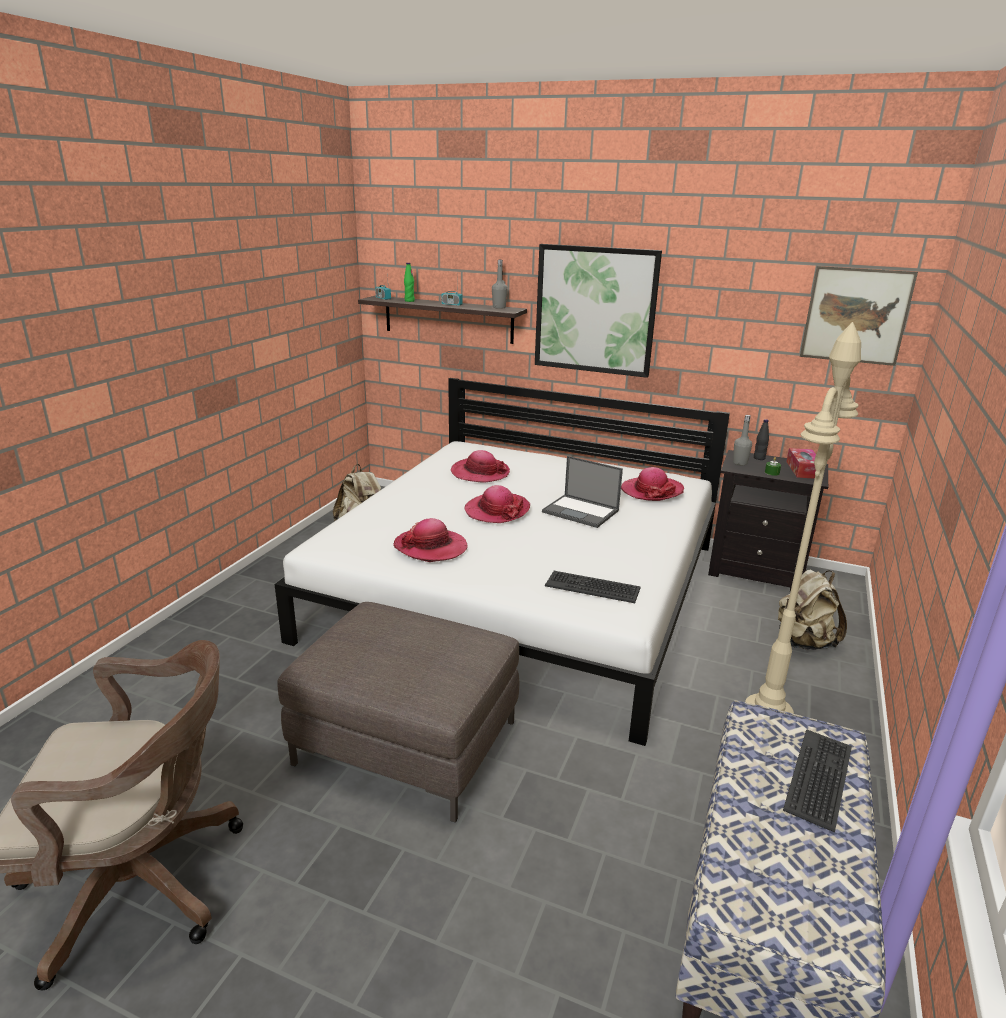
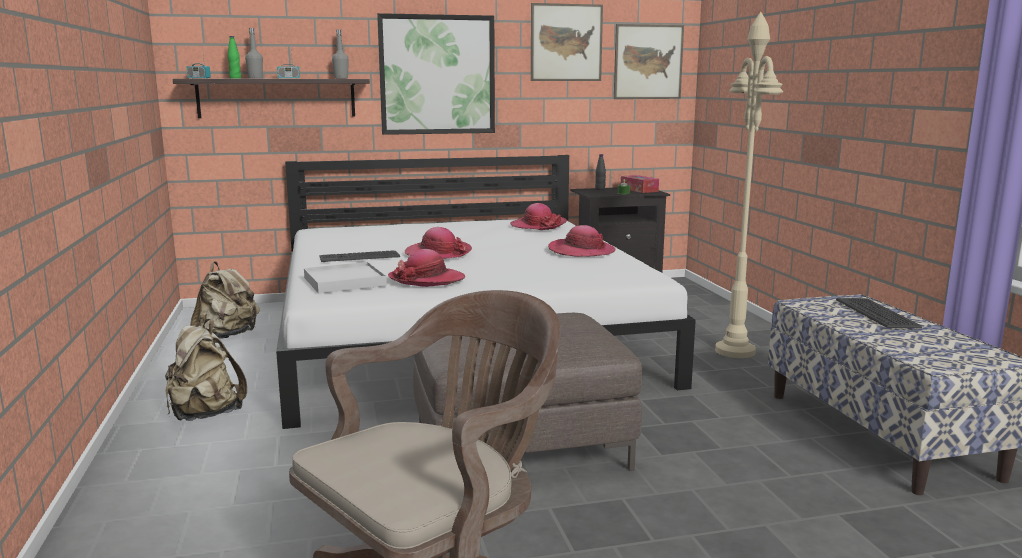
camera: 35 degrees left, 10 degrees down
hat [451,450,510,482] -> hat moved to [548,225,615,257]
laptop [542,456,623,528] -> none
keyboard [545,571,641,603] -> keyboard moved to [319,251,400,262]
grey bottle [733,415,752,465] -> grey bottle moved to [245,28,263,79]
beige backpack [778,570,847,650] -> beige backpack moved to [165,319,247,421]
none -> white tray [304,262,387,294]
none -> picture [531,3,603,81]

